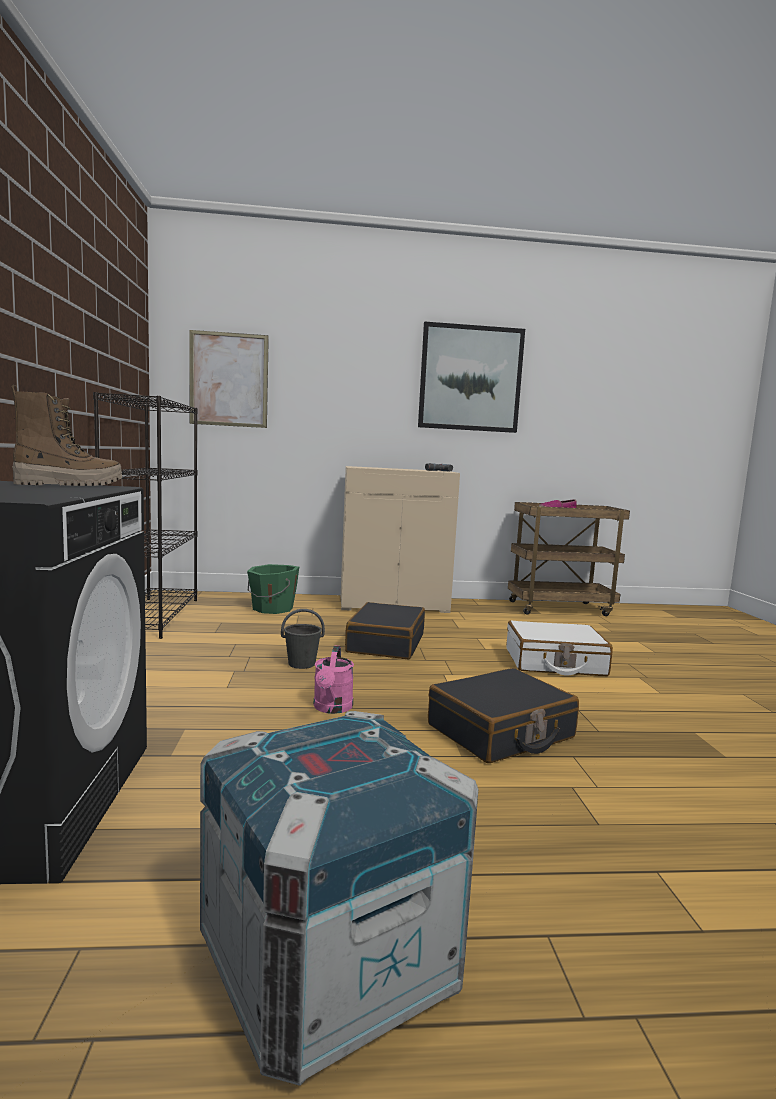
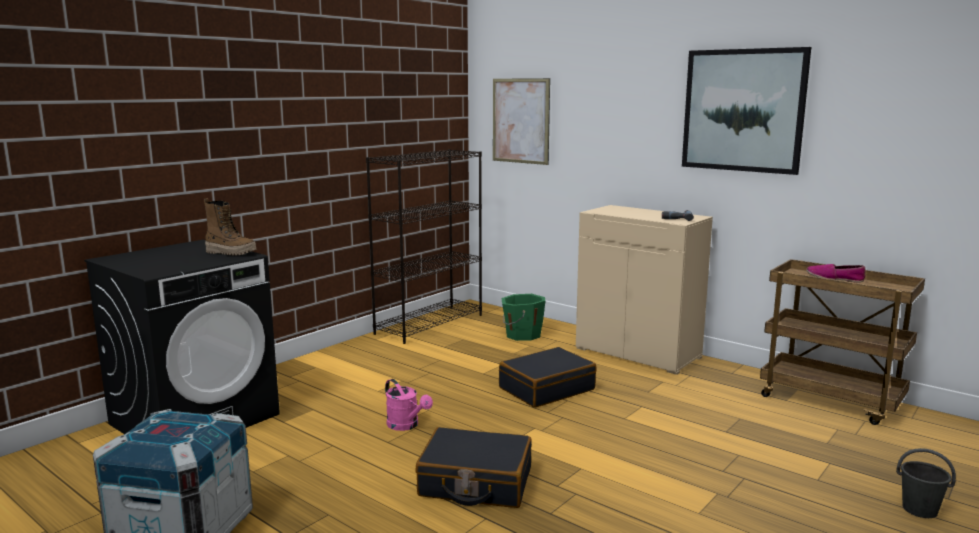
camera: 45 degrees right, 5 degrees up
grey bucket [281,609,325,669] -> grey bucket moved to [896,448,956,518]
pink watering can [313,646,354,714] -> pink watering can turned 90 degrees counterclockwise [385,379,433,431]
white suitcase [507,620,613,676] -> none

